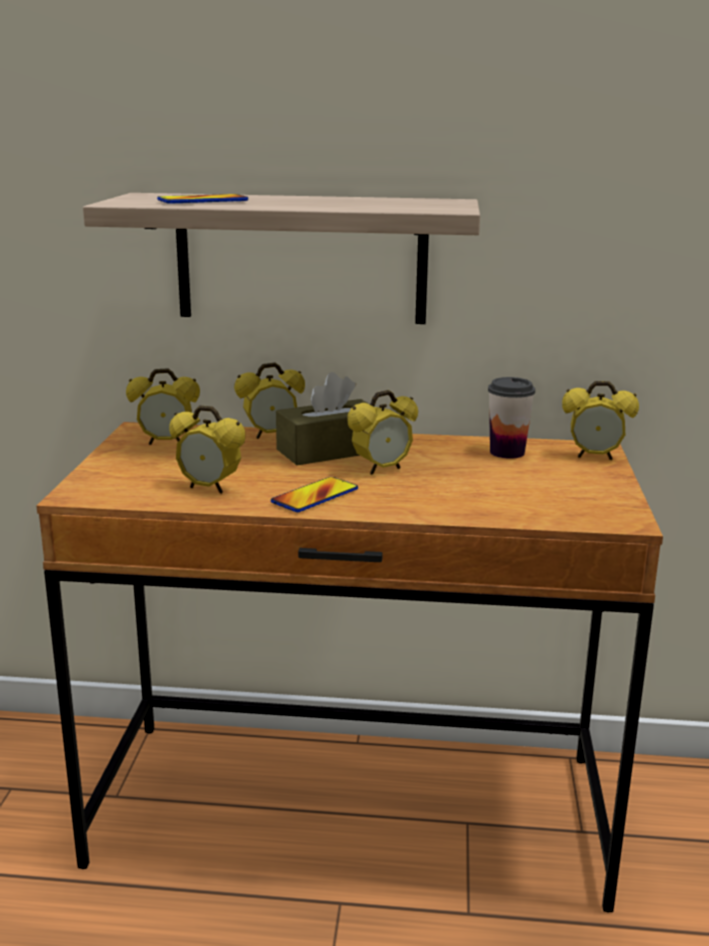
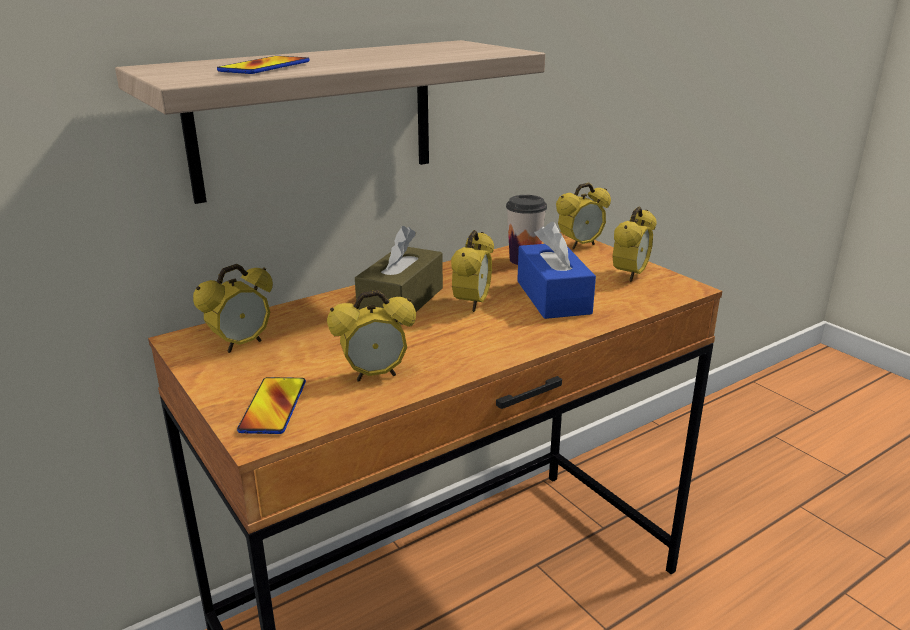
camera: 40 degrees left, 5 degrees up
alarm clock [234,363,305,439] -> alarm clock moved to [612,206,657,282]
phone [271,477,358,512] -> phone moved to [237,377,306,434]
none -> blue tissue box [517,222,596,319]

